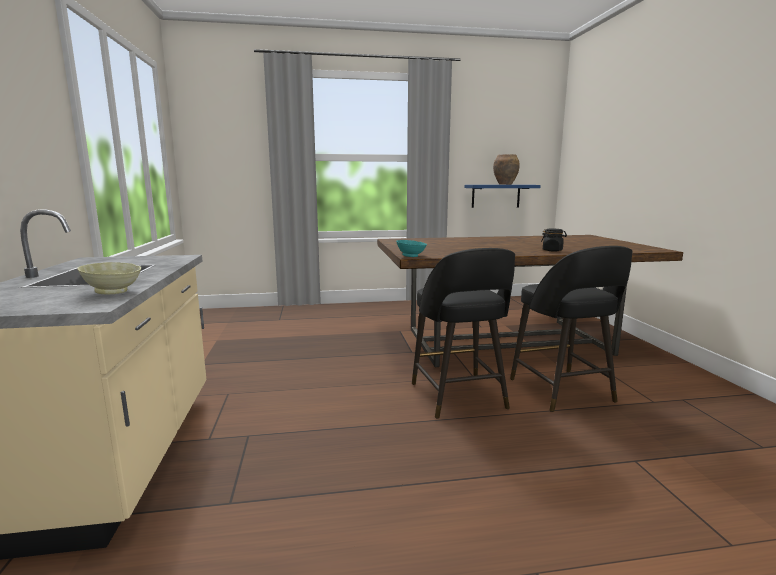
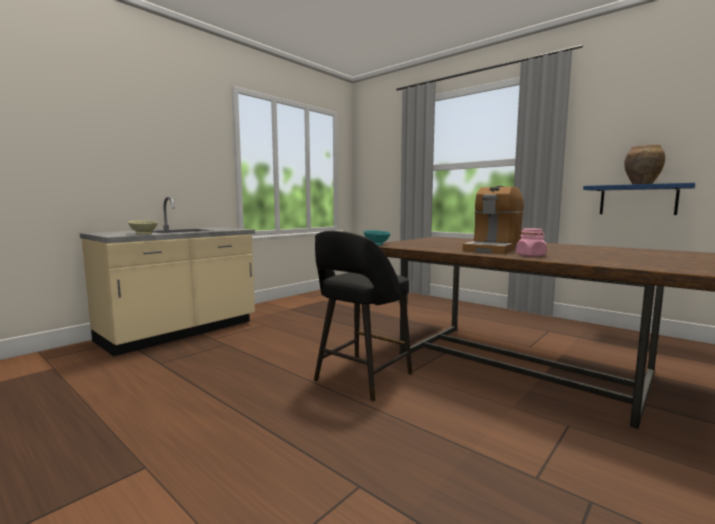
camera: 50 degrees right, 5 degrees down
black stool [510,246,633,412] -> none
black jar [541,229,567,251] -> pink jar [516,228,547,257]
none -> coffee machine [463,186,524,254]

